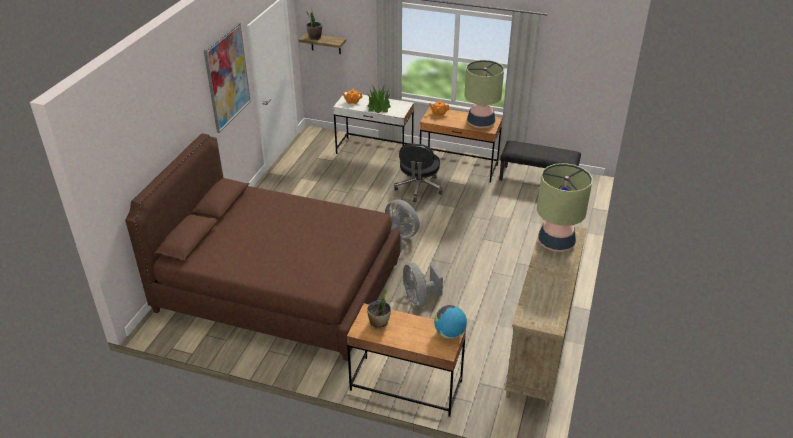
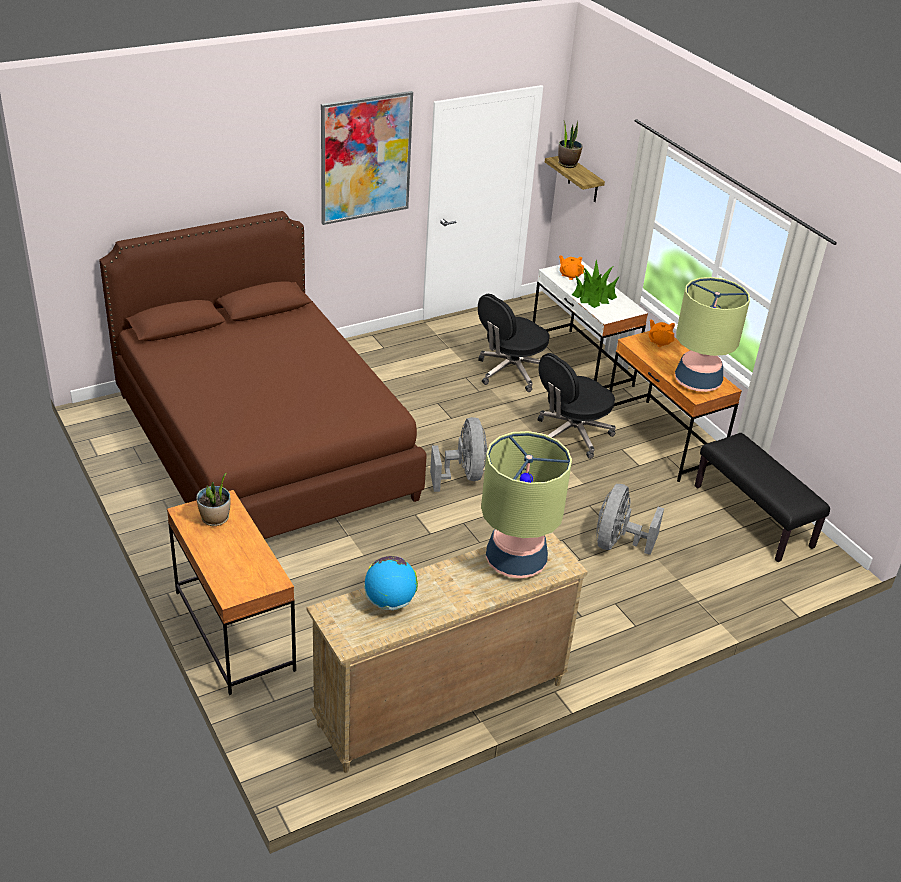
camera: 40 degrees right, 0 degrees up
grey fan [403,263,443,308] -> grey fan moved to [596,484,664,555]
globe [434,305,467,339] -> globe moved to [364,556,418,610]
none -> black office chair [478,294,550,392]

